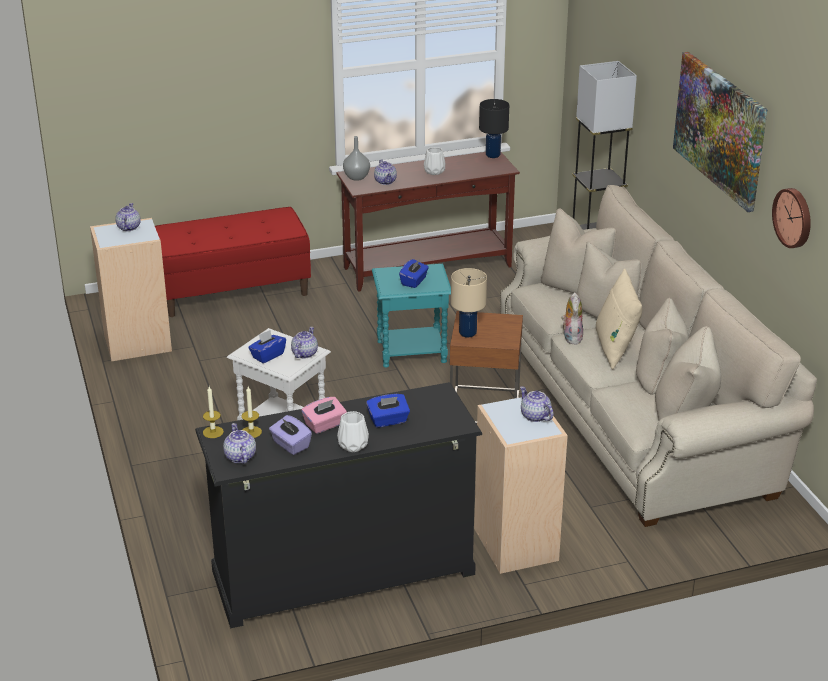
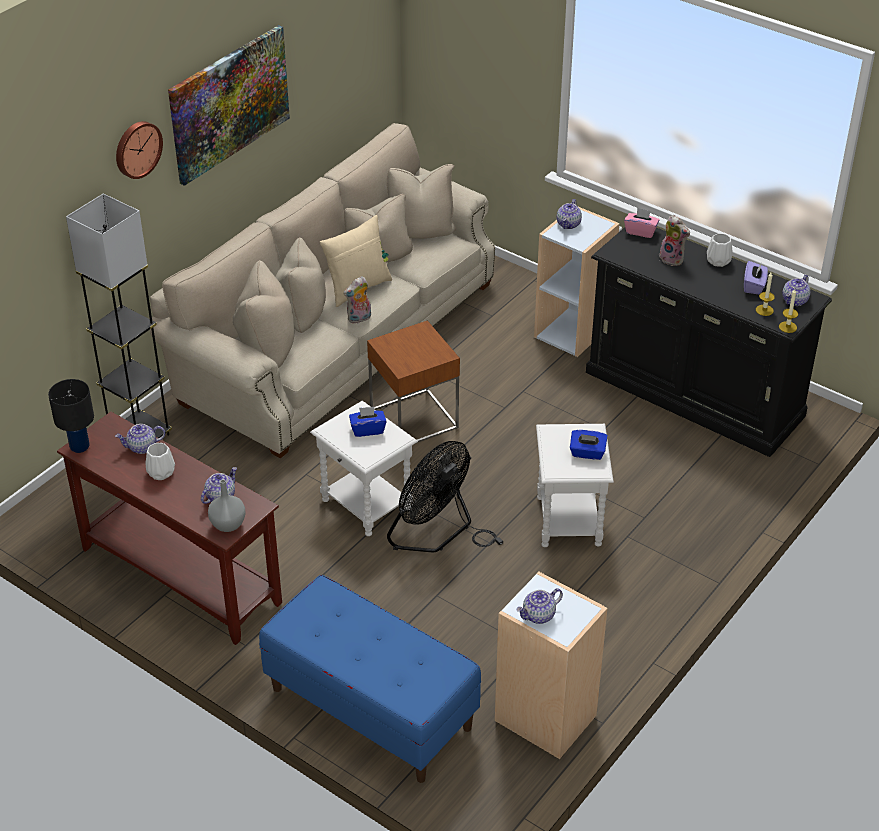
camera: 125 degrees left, 10 degrees up
red bench [155,207,311,317] -> blue bench [259,575,481,783]
teapot [291,327,318,359] -> teapot moved to [115,424,165,454]
pink tissue box [301,397,347,434] -> pink tissue box moved to [624,208,660,238]
blue tissue box [366,394,410,428] -> plush toy [659,215,690,266]
turquoise side table [372,264,451,368] -> white side table [310,401,418,536]
beige table lamp [451,268,487,338] -> none
wall clock [772,188,811,248] -> wall clock moved to [116,121,163,179]
none -> black fan [387,441,503,552]

